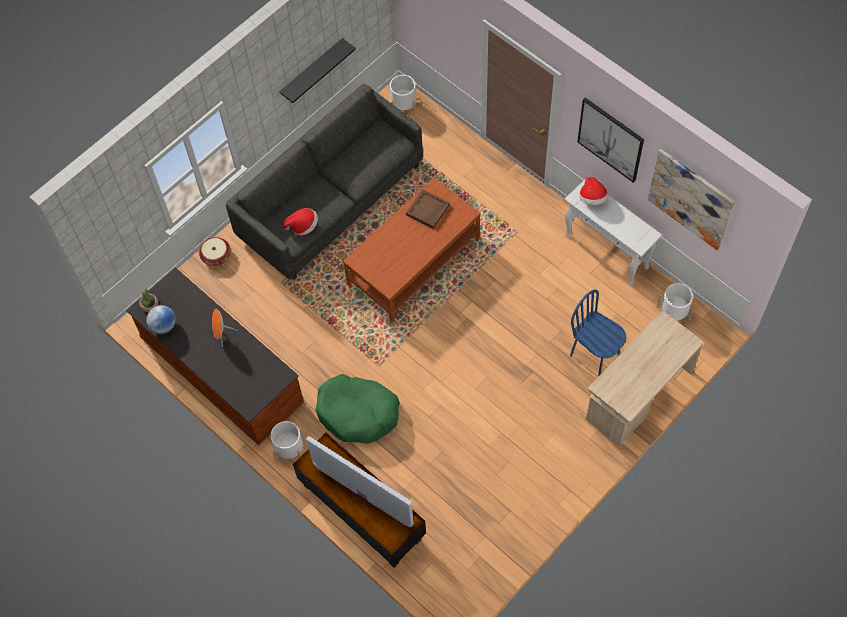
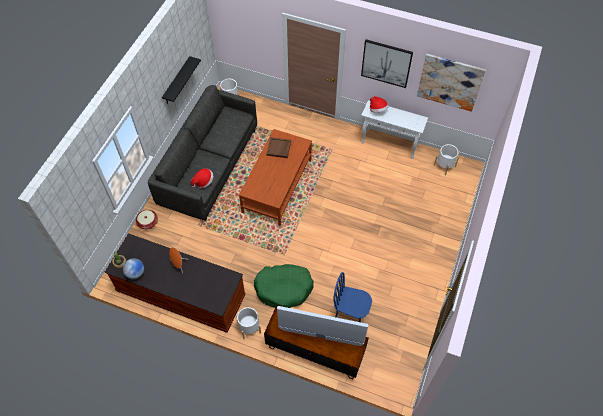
camera: 25 degrees left, 5 degrees down
blue chair [570,290,627,376] -> blue chair moved to [333,272,372,322]
beige desk [586,311,703,446] -> none

